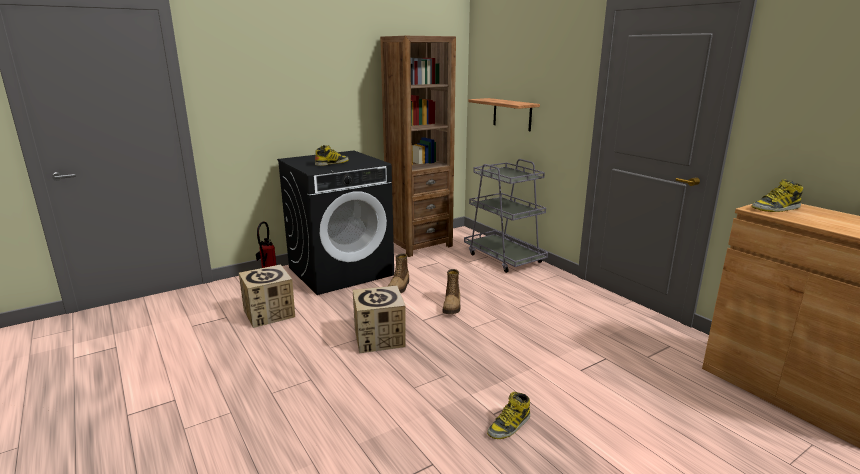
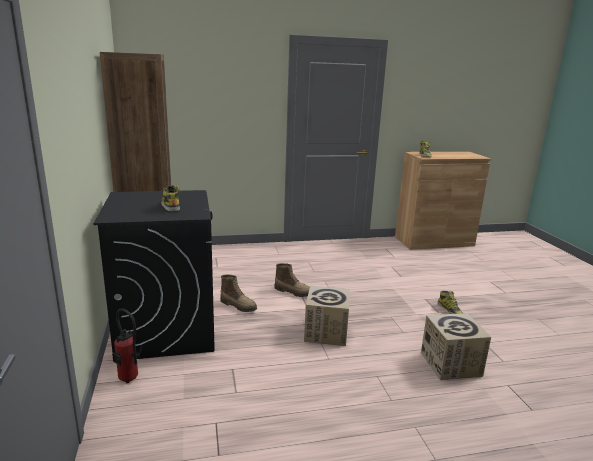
camera: 70 degrees left, 0 degrees up
cardboard box [239,264,295,328] -> cardboard box moved to [421,313,491,380]
grey cart [464,159,548,273] -> none
shelf [468,98,540,132] -> none

